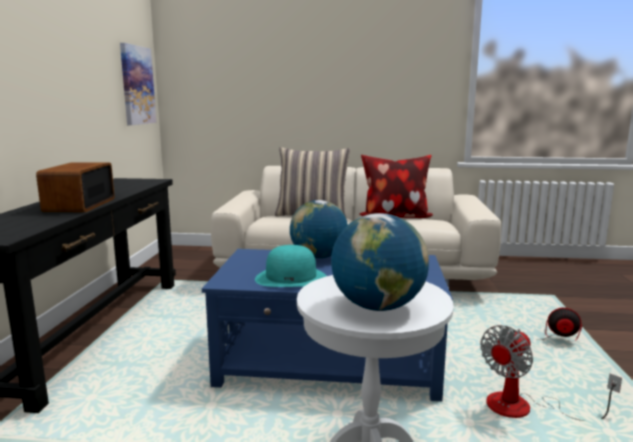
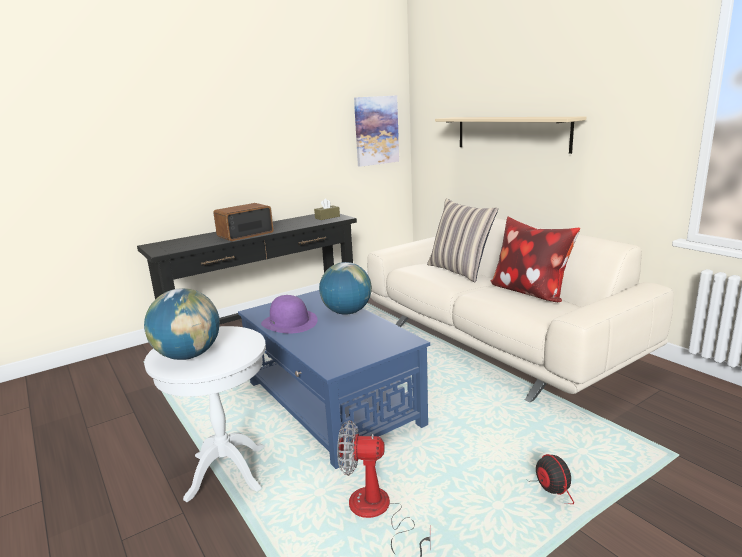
camera: 50 degrees right, 5 degrees up
turquoise hat [255,245,326,287] -> purple hat [261,295,318,333]
none -> brown tissue box [314,198,340,220]
none -> beige shelf [435,117,586,154]

